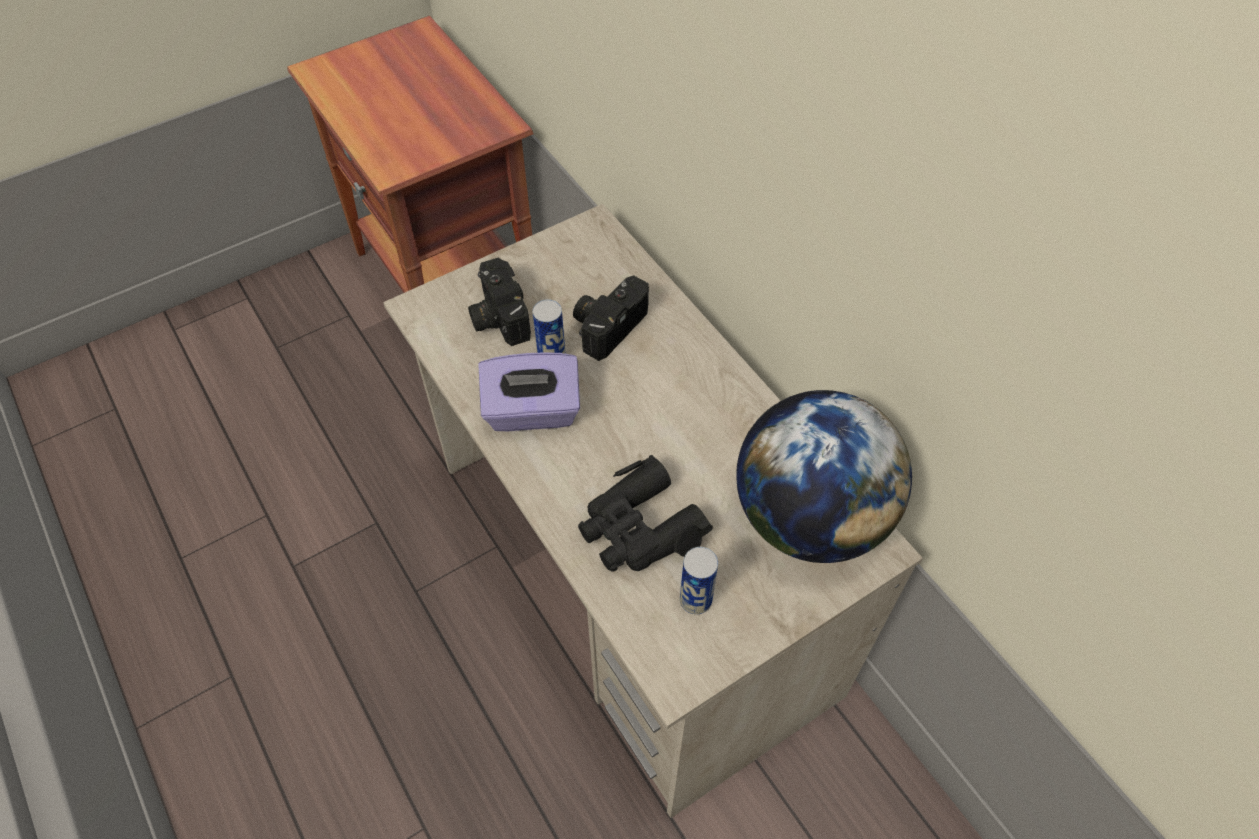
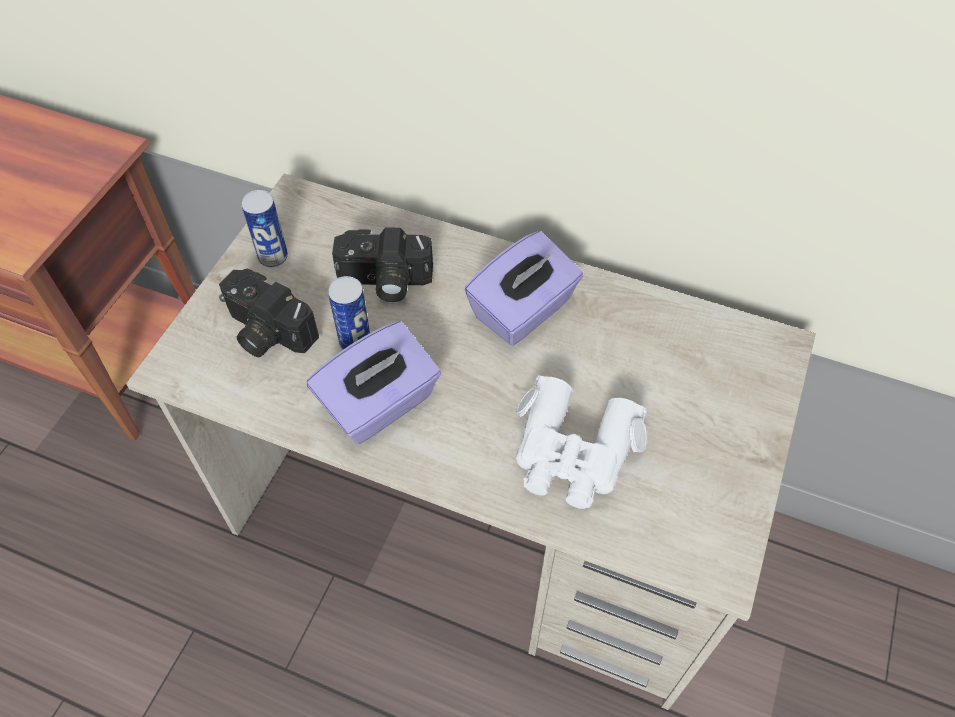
camera: 35 degrees left, 0 degrees up
camera [573,275,649,361] -> camera turned 90 degrees counterclockwise [332,227,433,302]
black binoculars [578,455,713,571] -> white binoculars [516,375,647,509]
can [680,547,718,614] -> can moved to [241,190,288,267]
globe [736,390,912,563] -> none
none -> purple tissue box [465,231,583,345]

